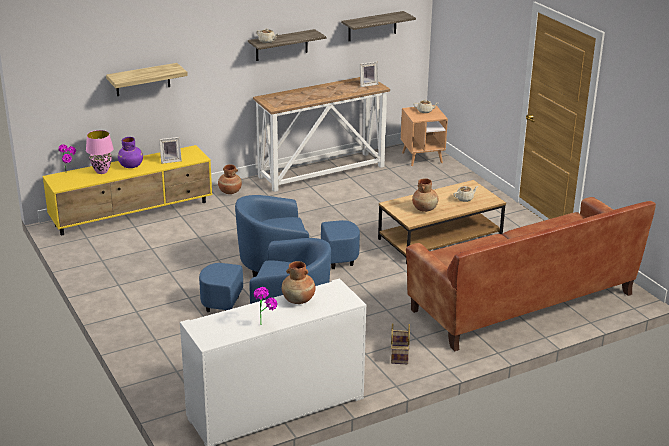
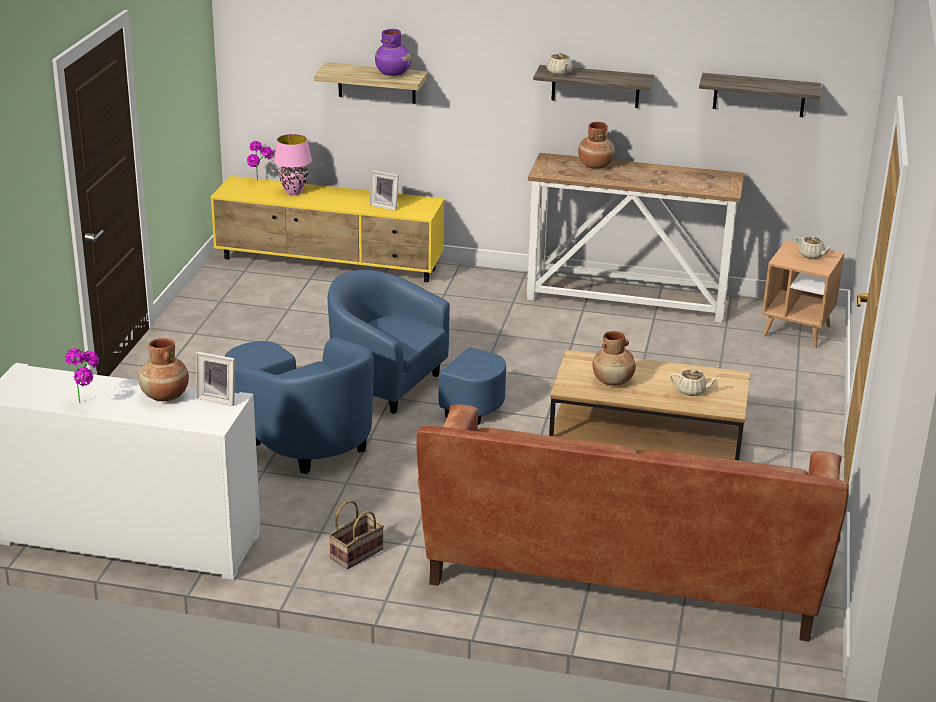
camera: 40 degrees right, 0 degrees up
purple vase [118,137,143,168] -> purple vase moved to [375,29,411,76]
brown vase [218,164,242,194] -> brown vase moved to [578,122,615,169]
picture frame [360,62,378,87] -> picture frame moved to [196,352,235,406]

